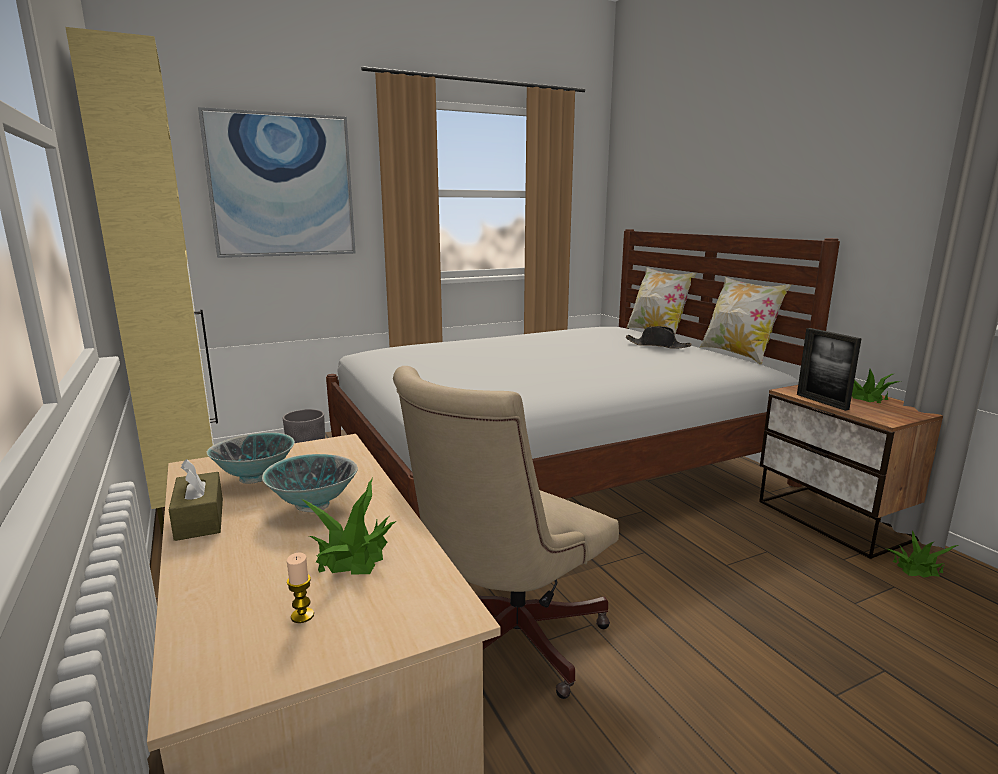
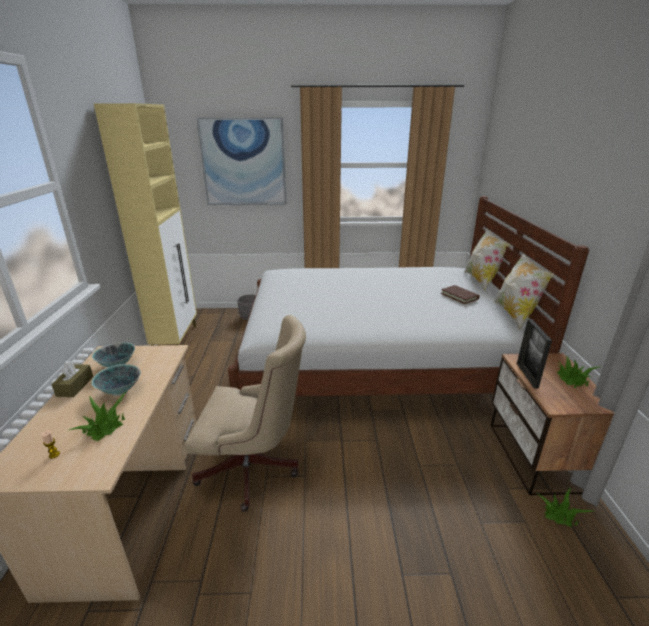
camera: 25 degrees right, 10 degrees up
beige office chair [393,366,619,699] -> beige office chair turned 150 degrees counterclockwise [184,315,306,512]
black hat [626,326,691,349] -> brown book [441,285,479,304]

